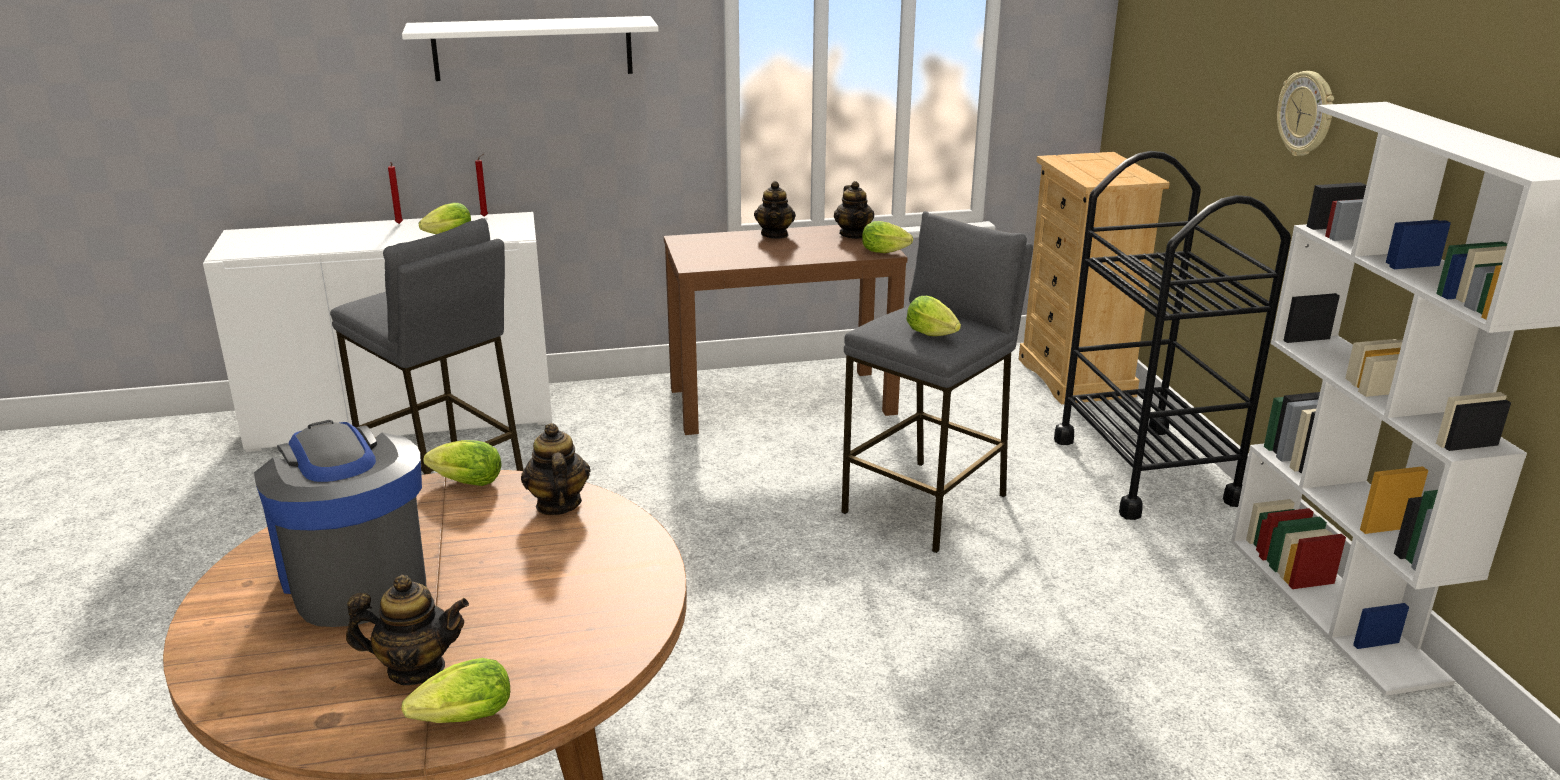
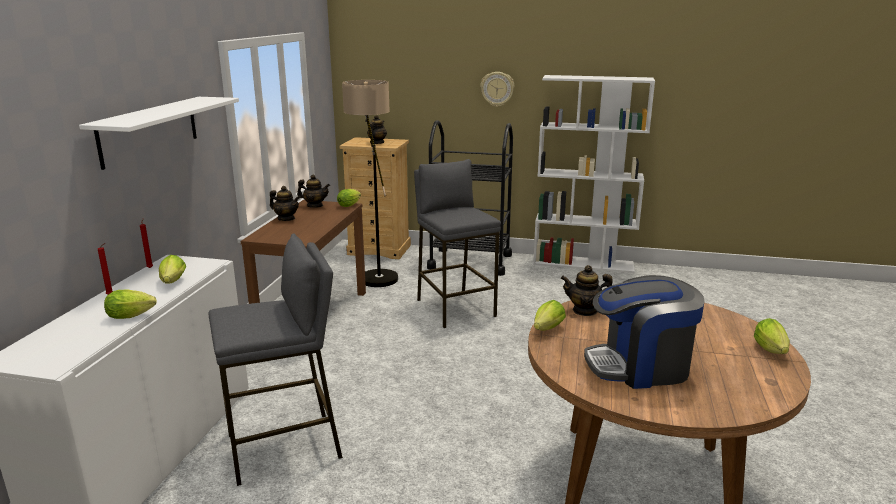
camera: 65 degrees left, 5 degrees down
teapot [346,575,469,685] -> teapot moved to [367,115,387,144]
lettuce [907,296,961,336] -> lettuce moved to [104,290,157,319]
none -> floor lamp [342,80,398,287]

